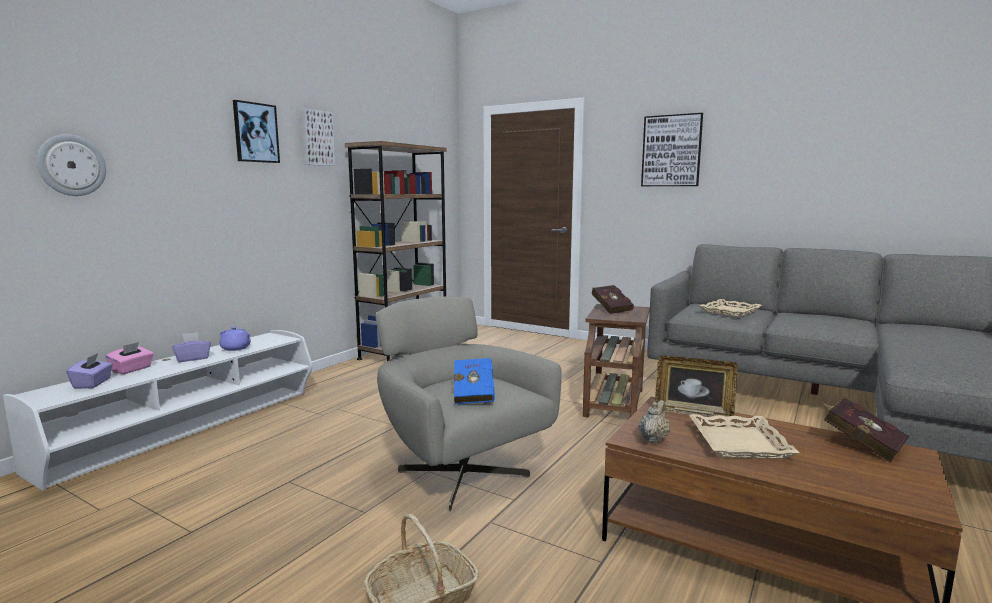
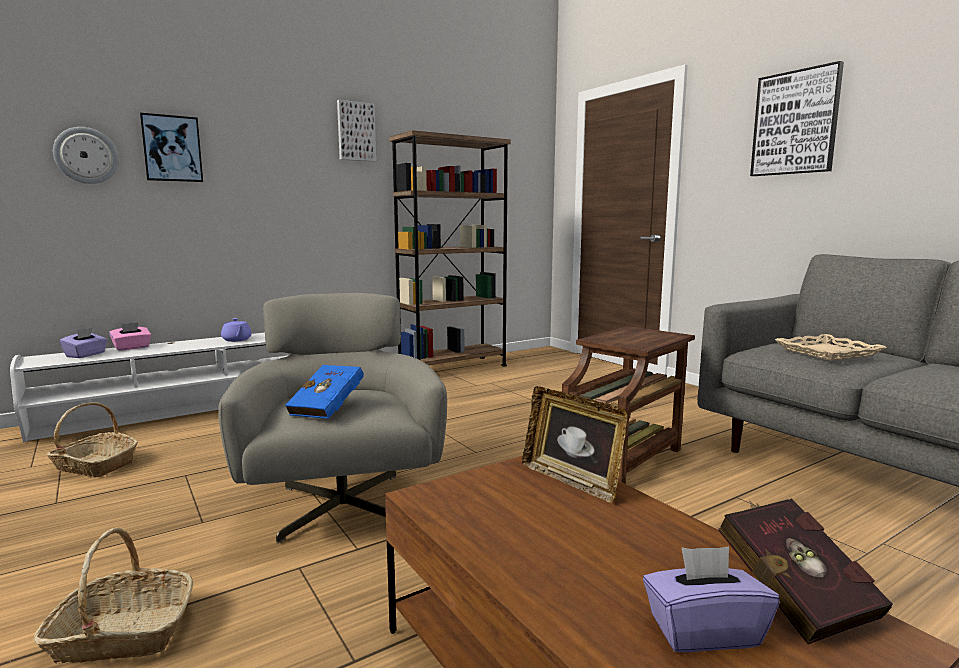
camera: 25 degrees right, 0 degrees up
purple tissue box [172,332,211,362] -> purple tissue box moved to [643,547,780,652]
picture [233,100,280,163] -> picture moved to [140,113,203,182]
red book [591,285,634,314] -> none
beige teapot [639,400,670,443] -> none
beige tray [689,414,800,459] -> none
none -> basket [47,402,138,477]

